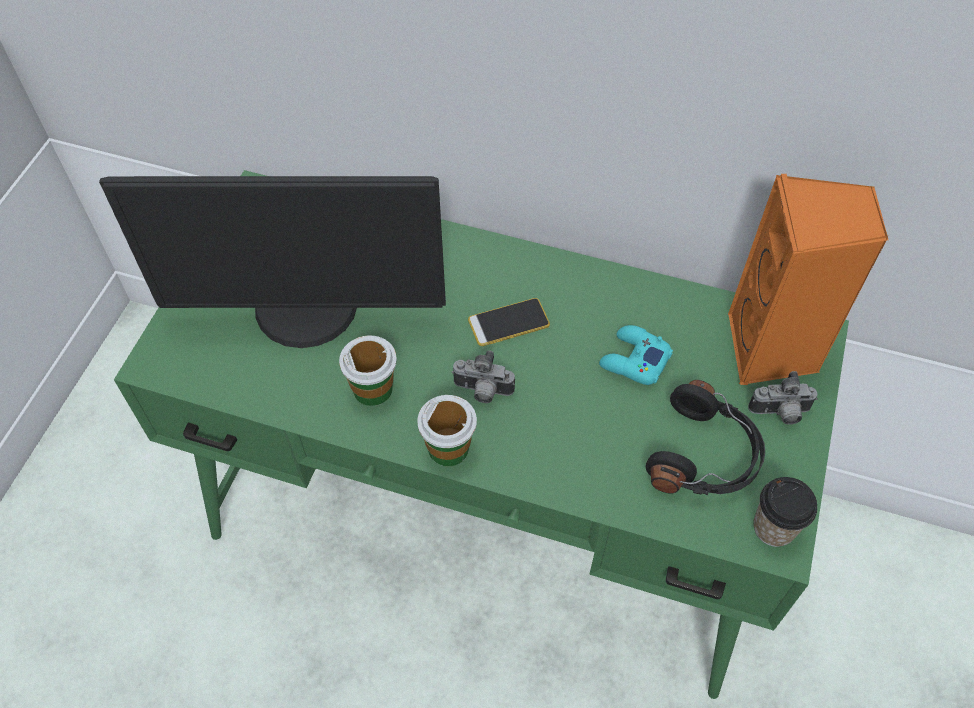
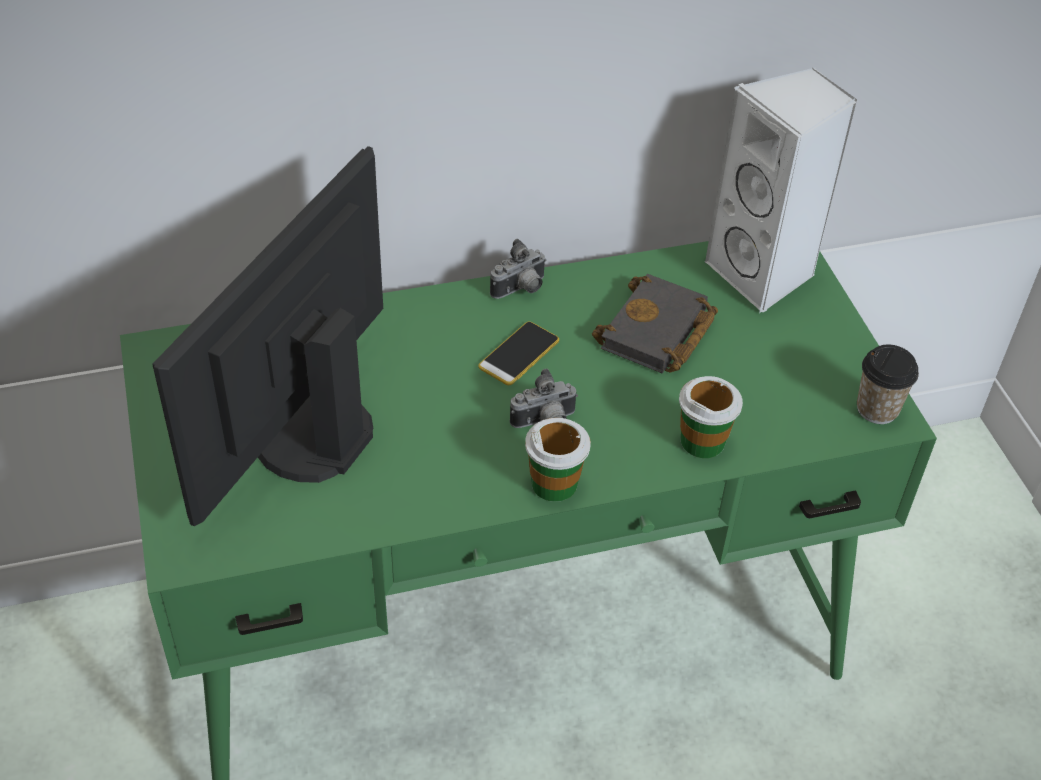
camera: 35 degrees left, 10 degrees down
monitor [99,176,446,348] -> monitor turned 150 degrees clockwise [152,146,383,526]
cup [339,335,397,406] -> cup moved to [679,376,743,458]
turquoise game controller [599,325,673,385] -> black book [592,274,718,373]
black headphones [646,380,765,495] -> none
orange speaker [728,174,888,385] -> white speaker [705,68,857,313]
camera [748,371,818,425] -> camera moved to [490,239,547,299]

